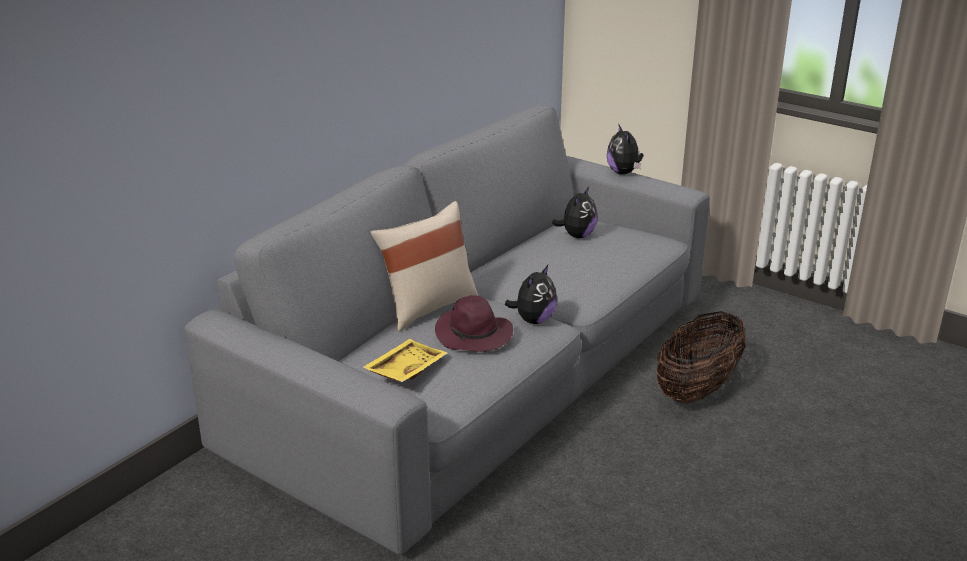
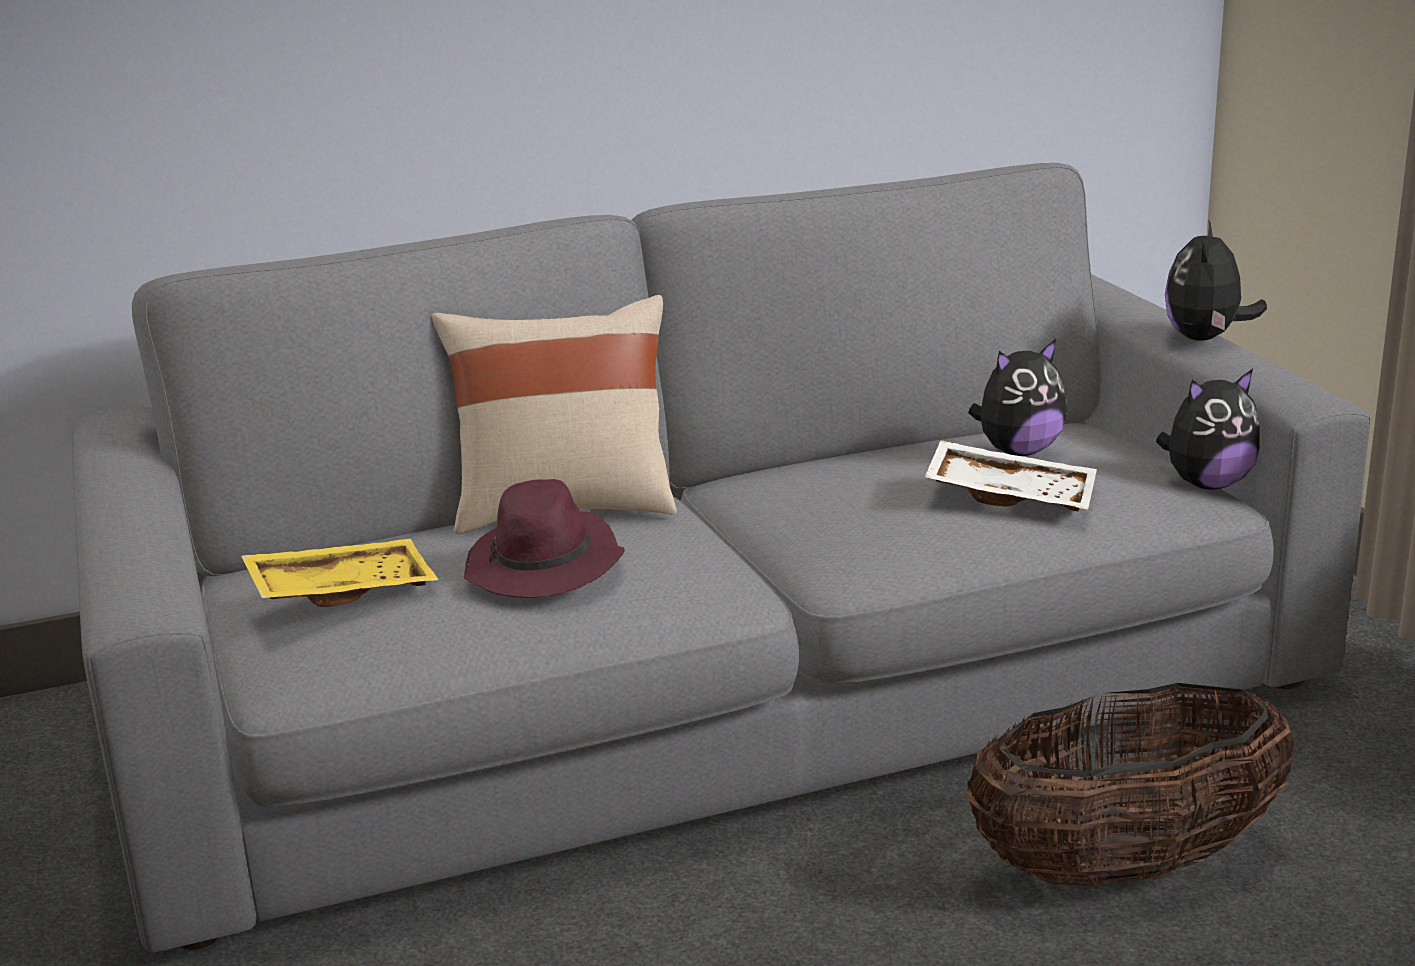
camera: 35 degrees right, 5 degrees down
plush toy [505,265,557,324] -> plush toy moved to [1156,369,1260,489]
none -> white tray [925,440,1097,511]

